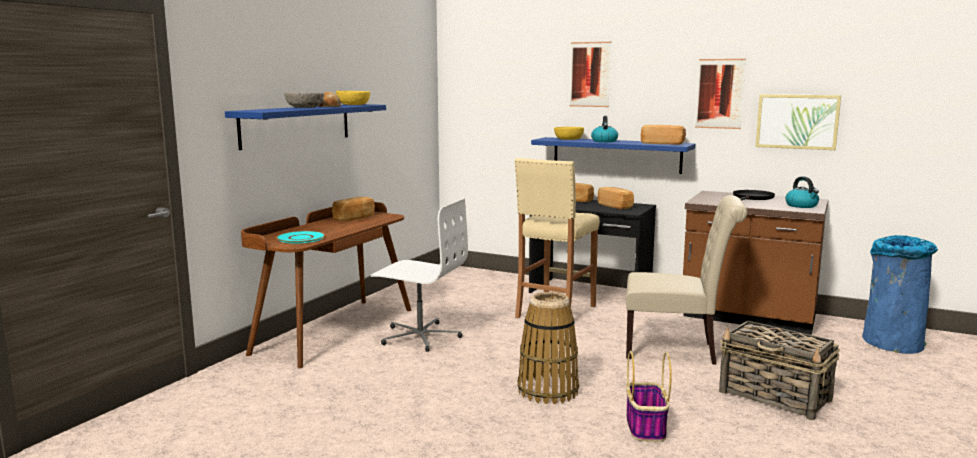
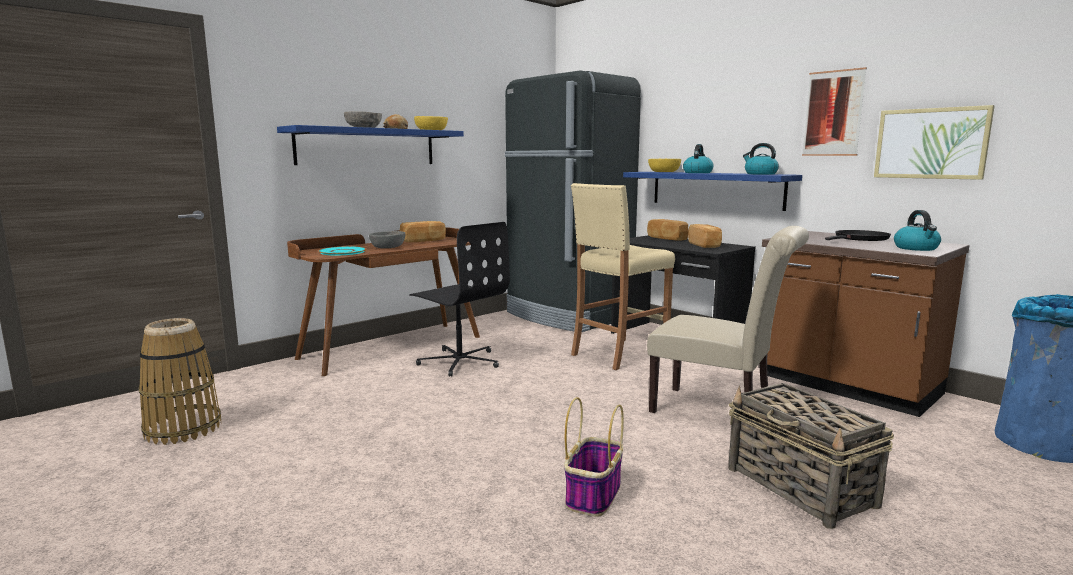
camera: 20 degrees right, 0 degrees up
white office chair [371,199,468,352] -> black office chair [409,222,510,377]
basket [517,292,579,404] -> basket moved to [139,318,221,445]
picture [570,42,611,107] -> none
bread [641,125,686,145] -> kettle [743,143,779,175]
none -> grey bowl [369,231,405,248]
none -> black fridge [505,70,641,332]

